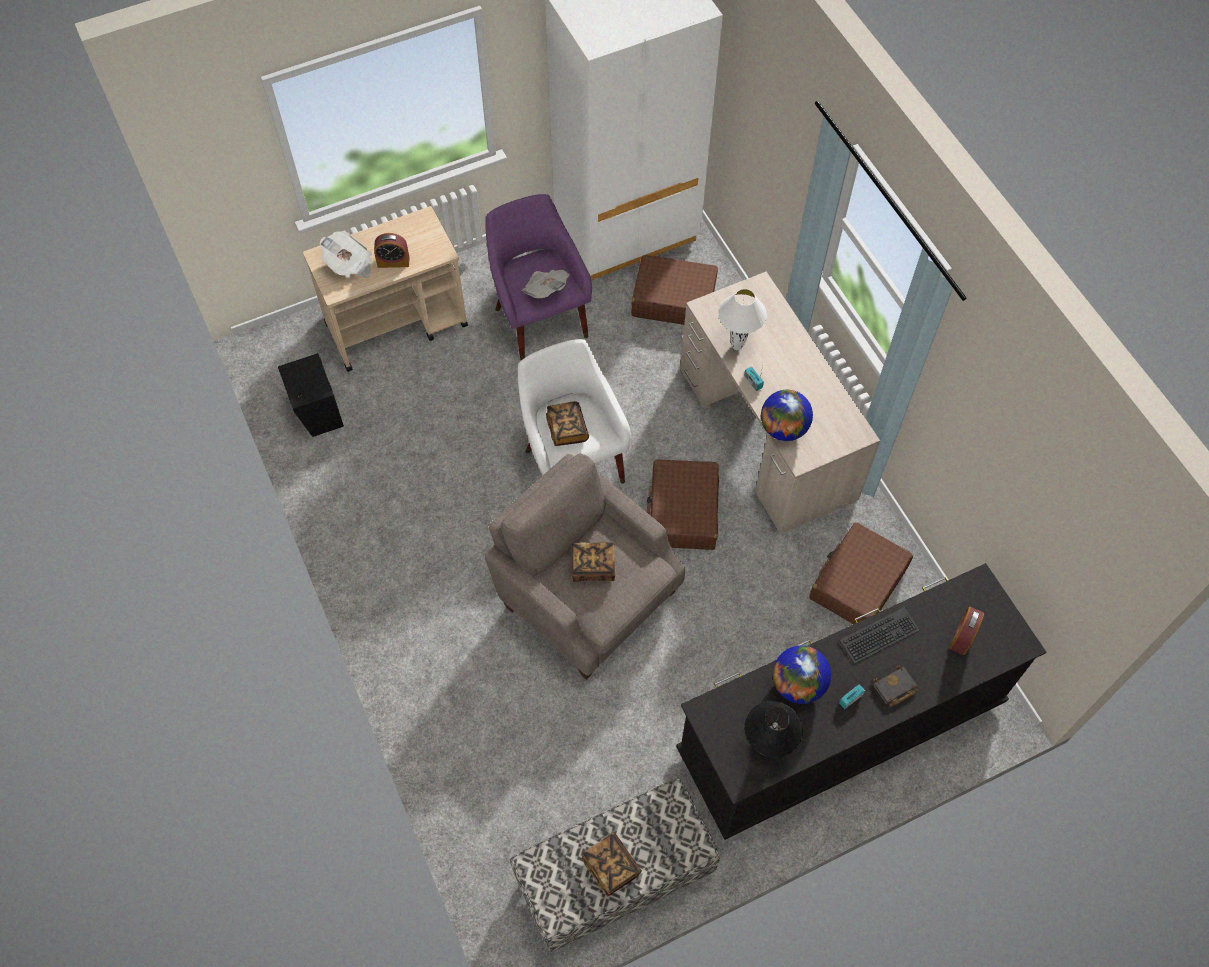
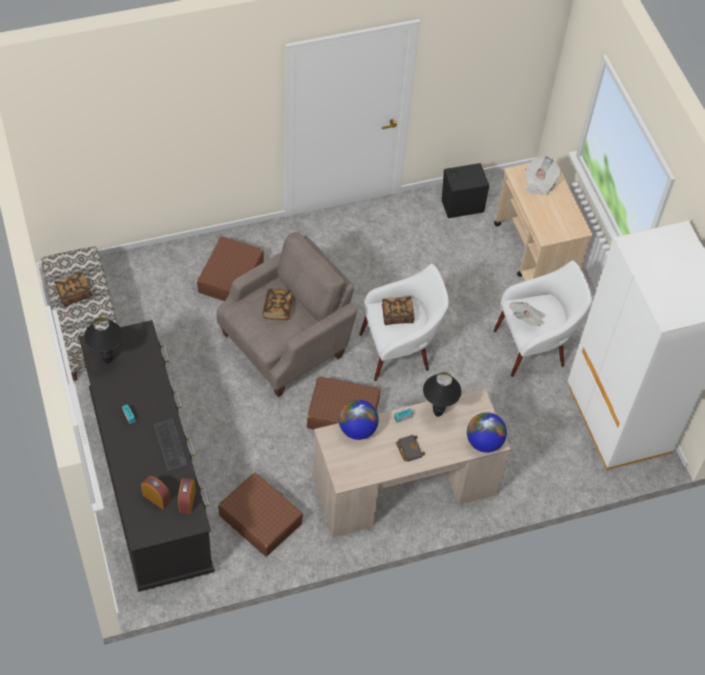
camera: 95 degrees right, 5 degrees down
alarm clock [374,233,410,268] -> alarm clock moved to [178,478,196,514]
purple armchair [485,194,592,360] -> white armchair [493,260,592,377]
brown suitcase [631,255,718,325] -> brown suitcase moved to [197,236,264,301]
white table lamp [718,289,767,350] -> black table lamp [423,372,462,417]
globe [773,645,831,704] -> globe moved to [467,412,507,452]
black book [873,665,918,707] -> black book moved to [396,435,425,462]

